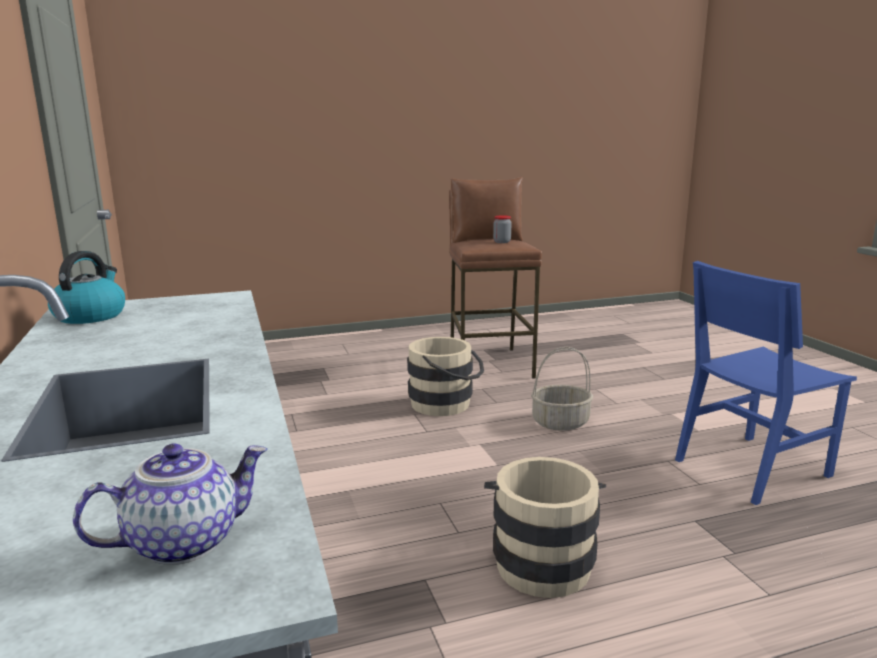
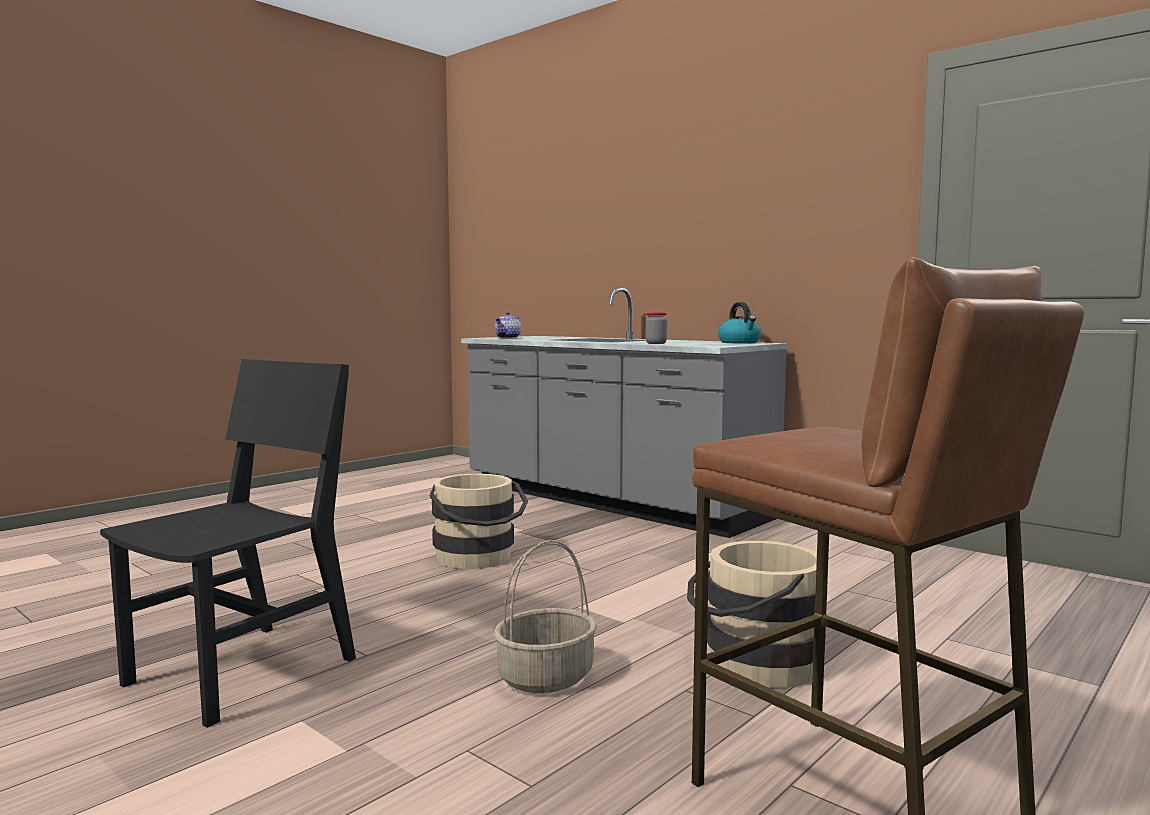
camera: 150 degrees right, 10 degrees down
jar [493,215,511,243] -> jar moved to [646,312,667,344]
blue chair [675,261,857,505] -> black chair [100,359,356,728]

